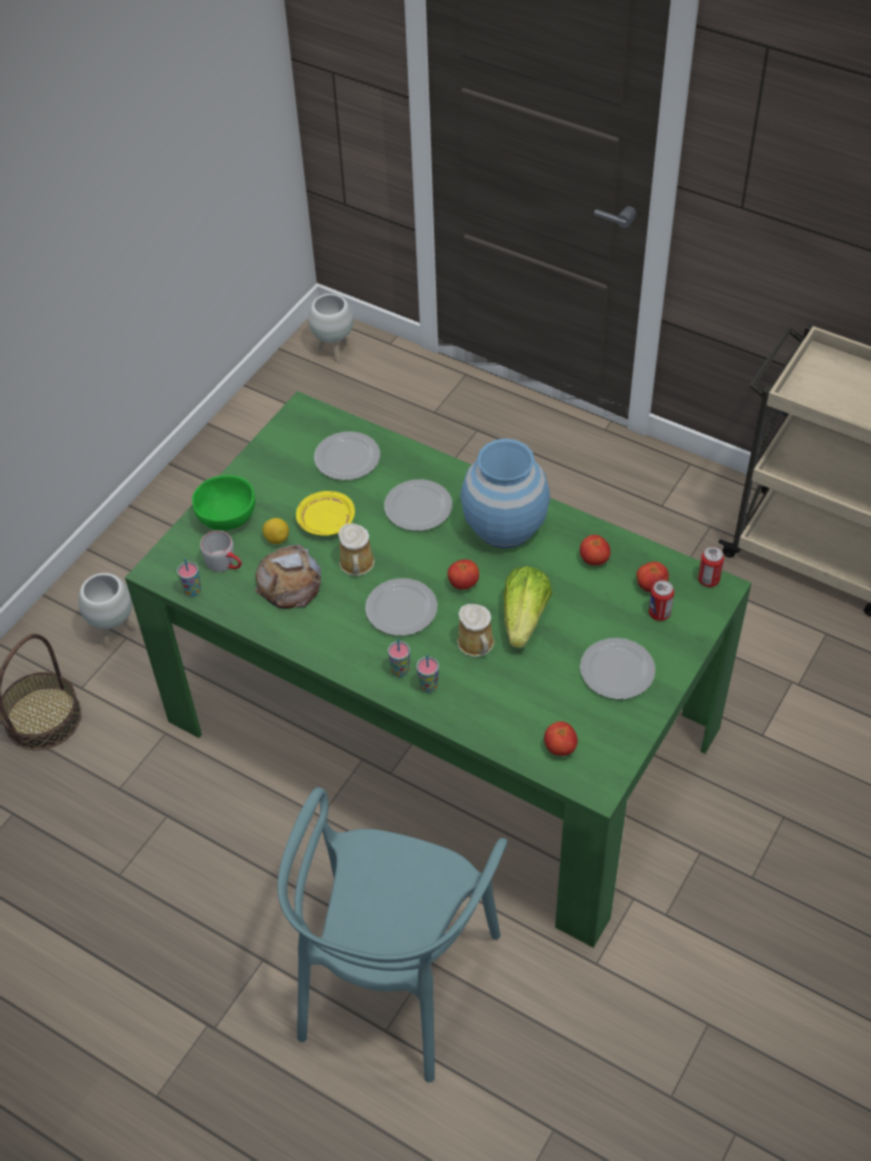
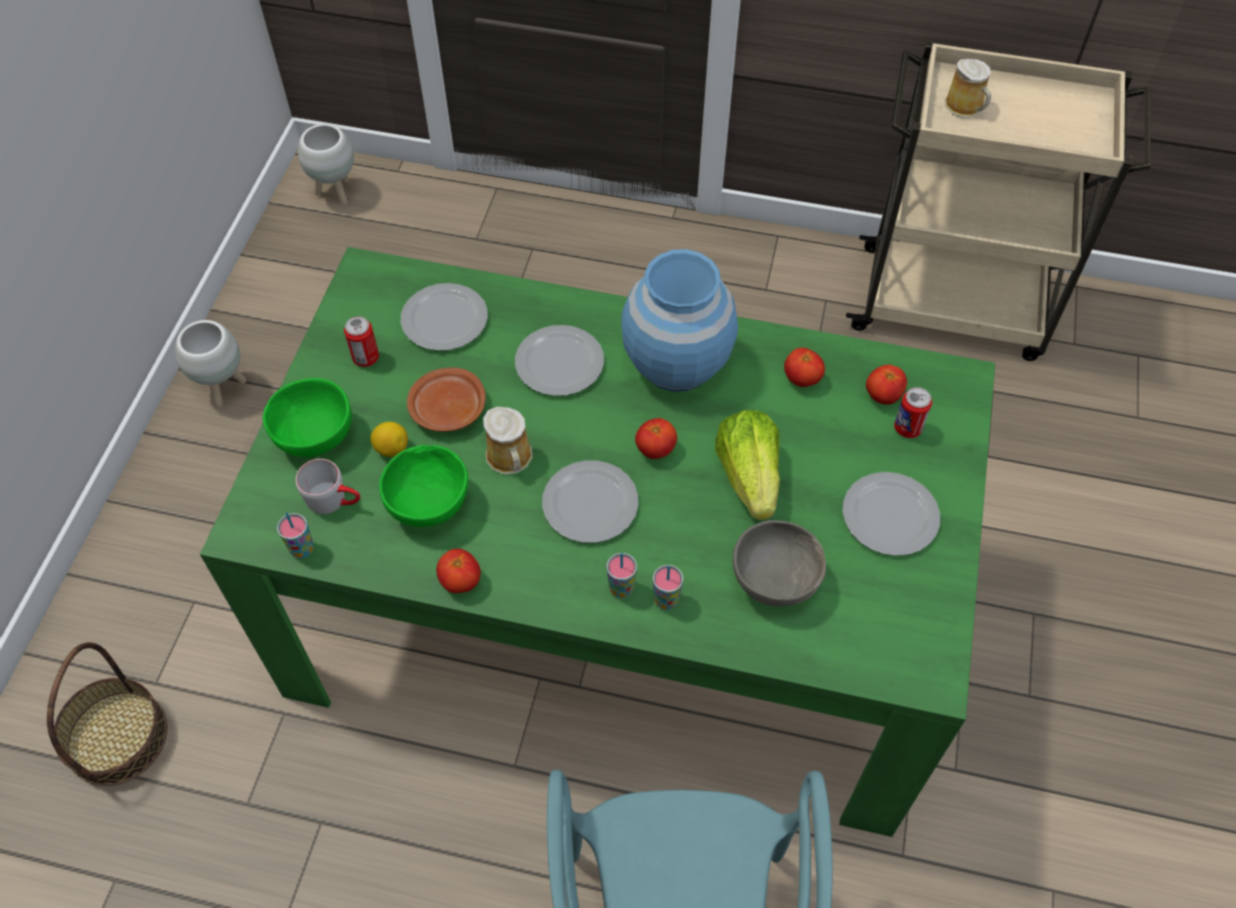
camera: 20 degrees left, 5 degrees up
white planter [78,573,136,648] -> white planter moved to [175,320,246,407]
bread [255,544,321,609] -> green bowl [379,445,468,527]
yellow plate [296,491,355,536] -> brown plate [407,367,486,432]
mug [457,604,494,657] -> mug moved to [944,59,992,118]
tomato [544,721,578,756] -> tomato moved to [436,549,481,593]
can [698,547,724,587] -> can moved to [344,316,379,367]
none -> grey bowl [733,520,826,606]

